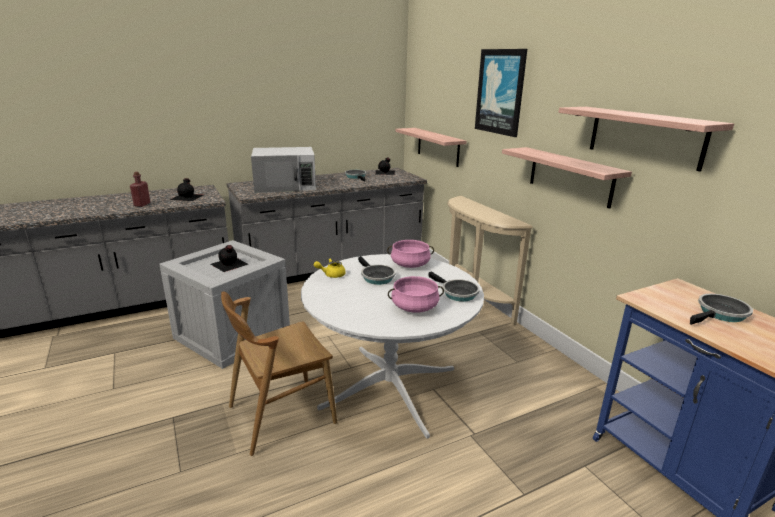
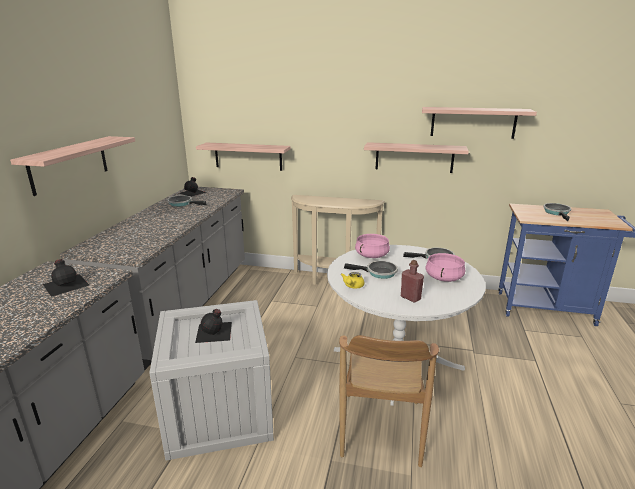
camera: 50 degrees left, 0 degrees up
red bottle [130,172,150,207] -> red bottle moved to [401,260,424,303]
white microwave [251,147,316,193] -> none
picture [475,49,527,137] -> none
none -> shelf [10,136,135,196]

